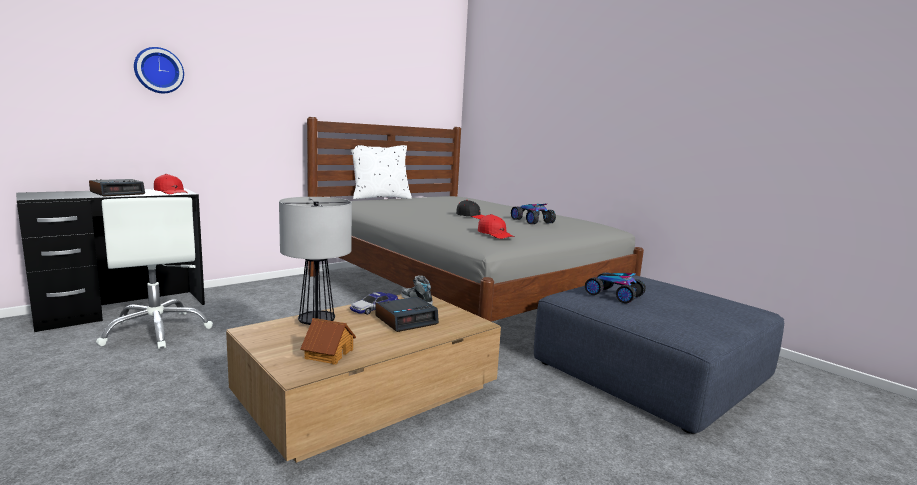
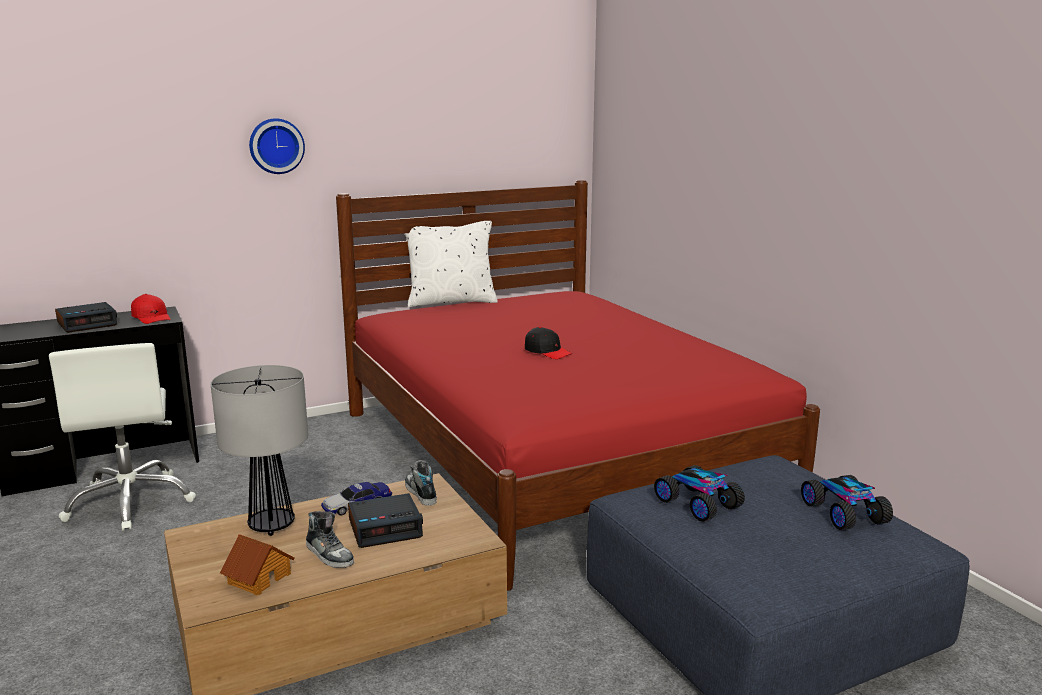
camera: 15 degrees right, 5 degrees up
wall clock [134,47,184,93] -> wall clock moved to [249,118,305,174]
grey bed [307,117,644,322] -> red bed [336,180,820,591]
red cap [478,214,515,239] -> none
toy car [511,204,556,224] -> toy car moved to [801,475,893,530]
none -> shoe [306,511,354,568]

